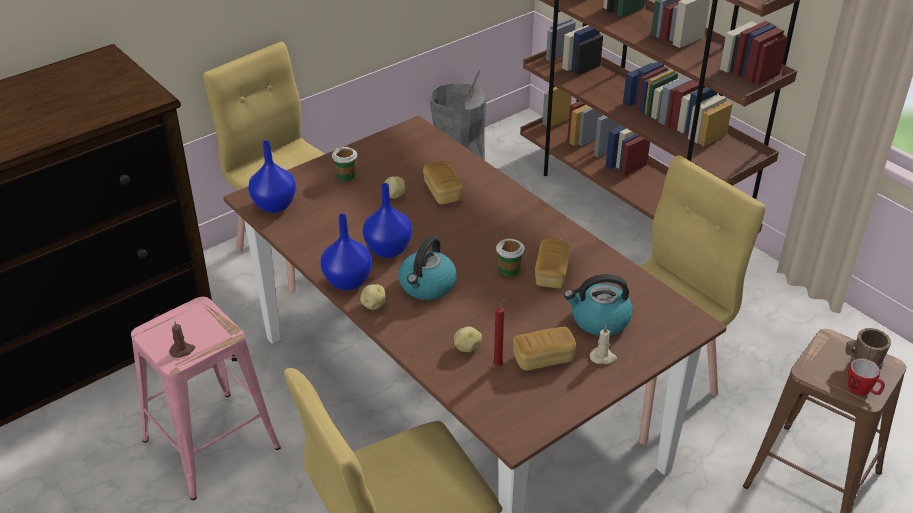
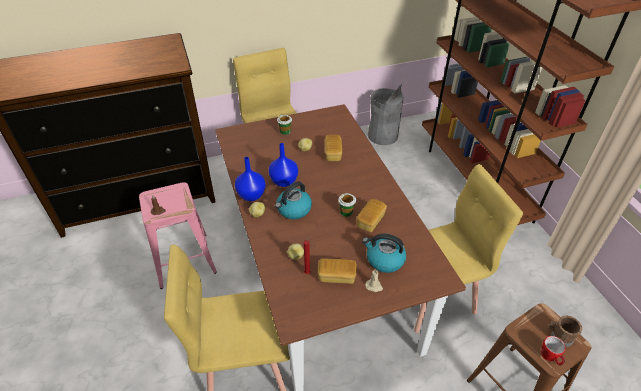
camera: 20 degrees right, 5 degrees up
blue vase [248,140,296,213] -> none

